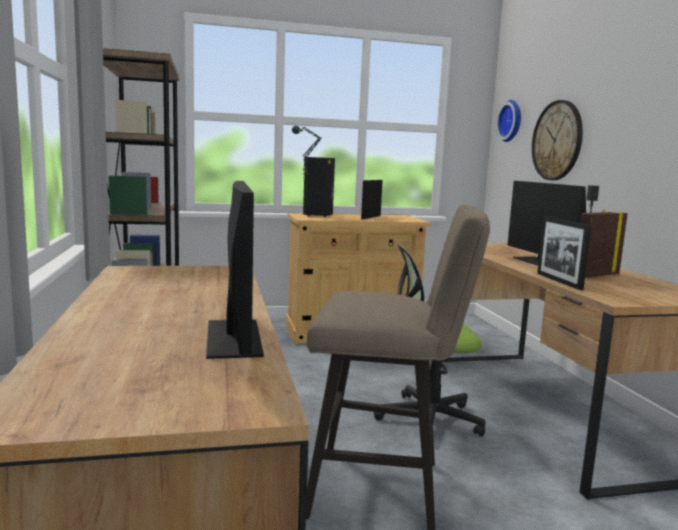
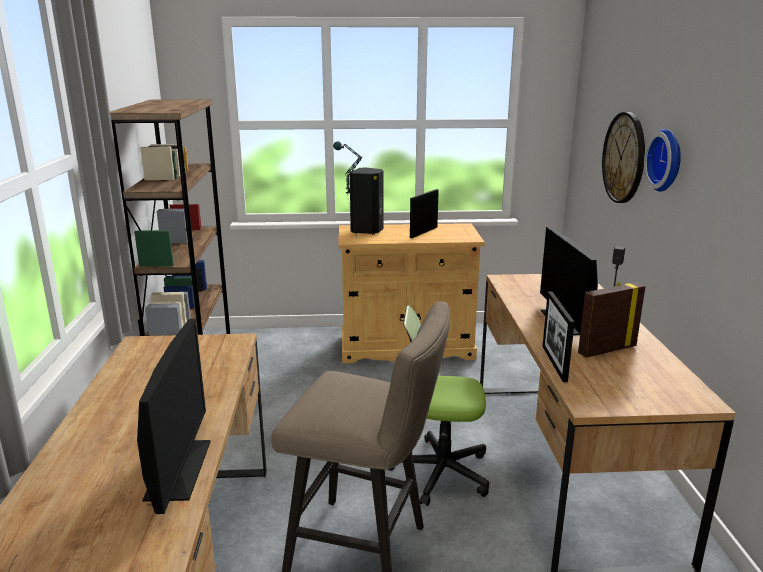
camera: 10 degrees right, 10 degrees up
wall clock [496,100,521,142] -> wall clock moved to [644,129,681,192]

